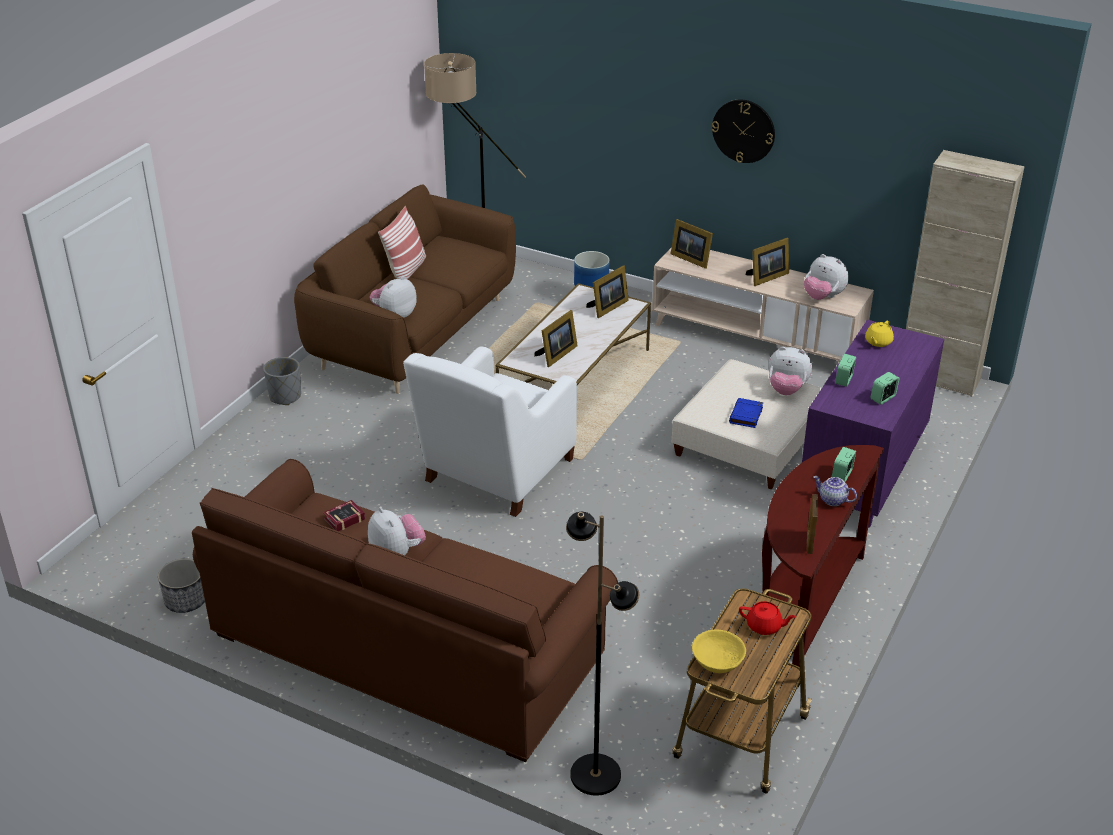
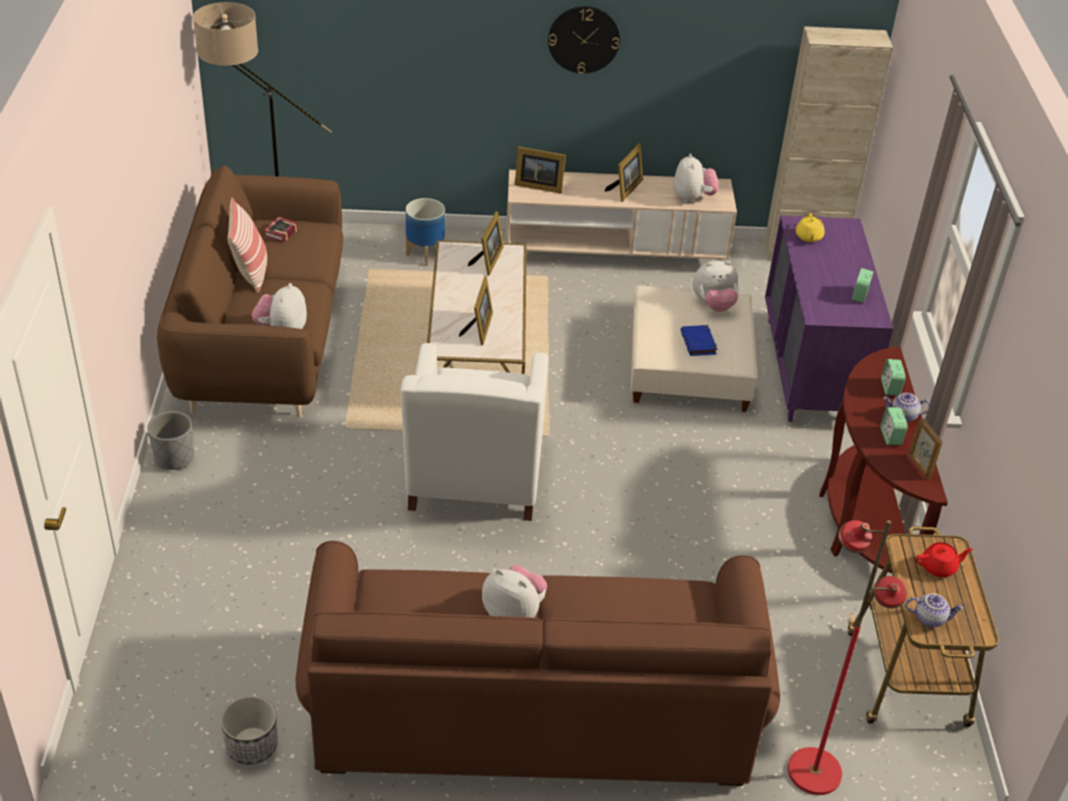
camera: 30 degrees left, 5 degrees up
book [323,500,365,531] -> book moved to [263,216,299,243]
black floor lamp [566,512,639,796] -> red floor lamp [788,520,907,795]
yellow bowl [692,630,746,673] -> teapot [905,593,964,627]
plush toy [804,254,849,300] -> plush toy turned 105 degrees counterclockwise [673,154,719,203]
alarm clock [835,354,856,387] -> alarm clock moved to [881,407,908,445]

